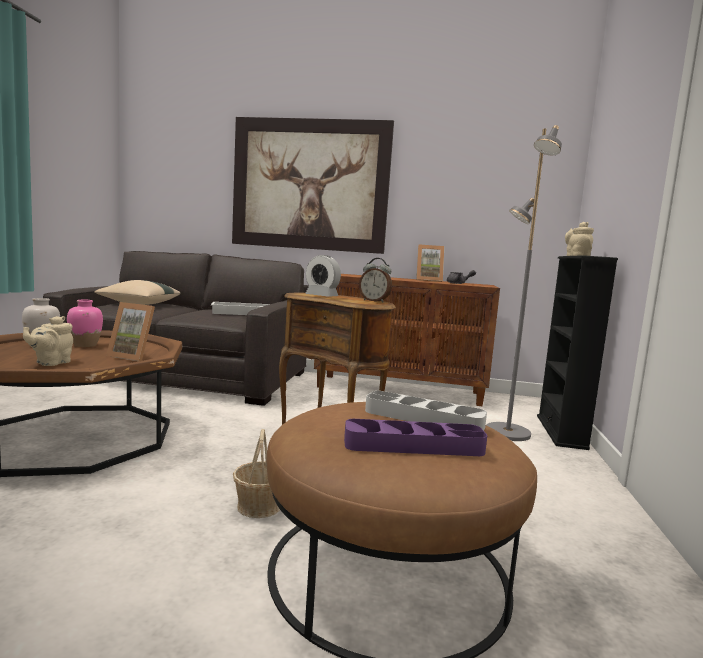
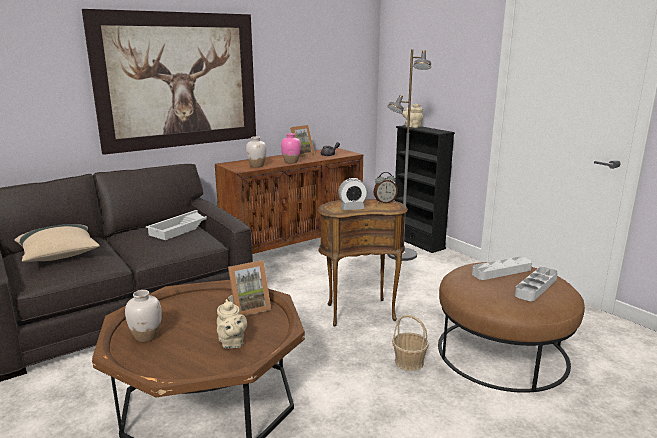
camera: 45 degrees left, 10 degrees up
pink vase [67,300,103,347] -> pink vase moved to [281,133,301,163]
purple tray [344,419,487,456] -> grey tray [515,267,558,301]
none -> white vase [246,136,267,168]

